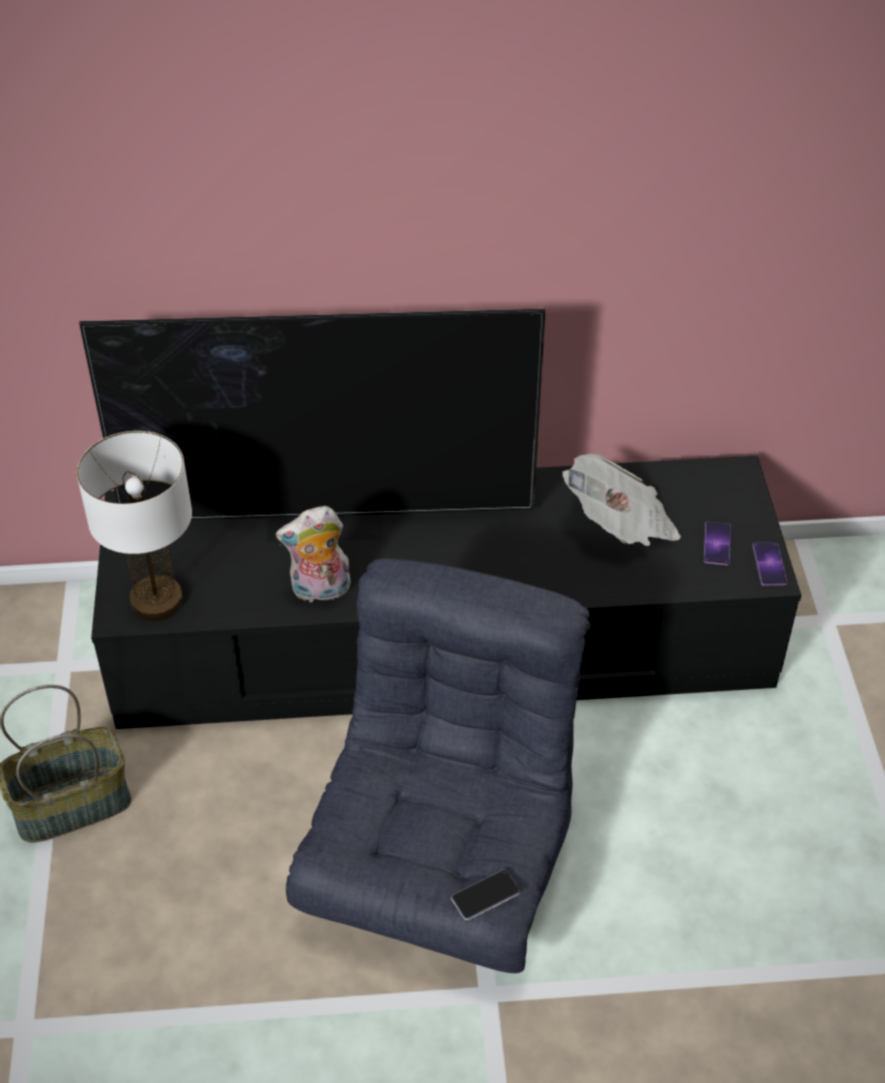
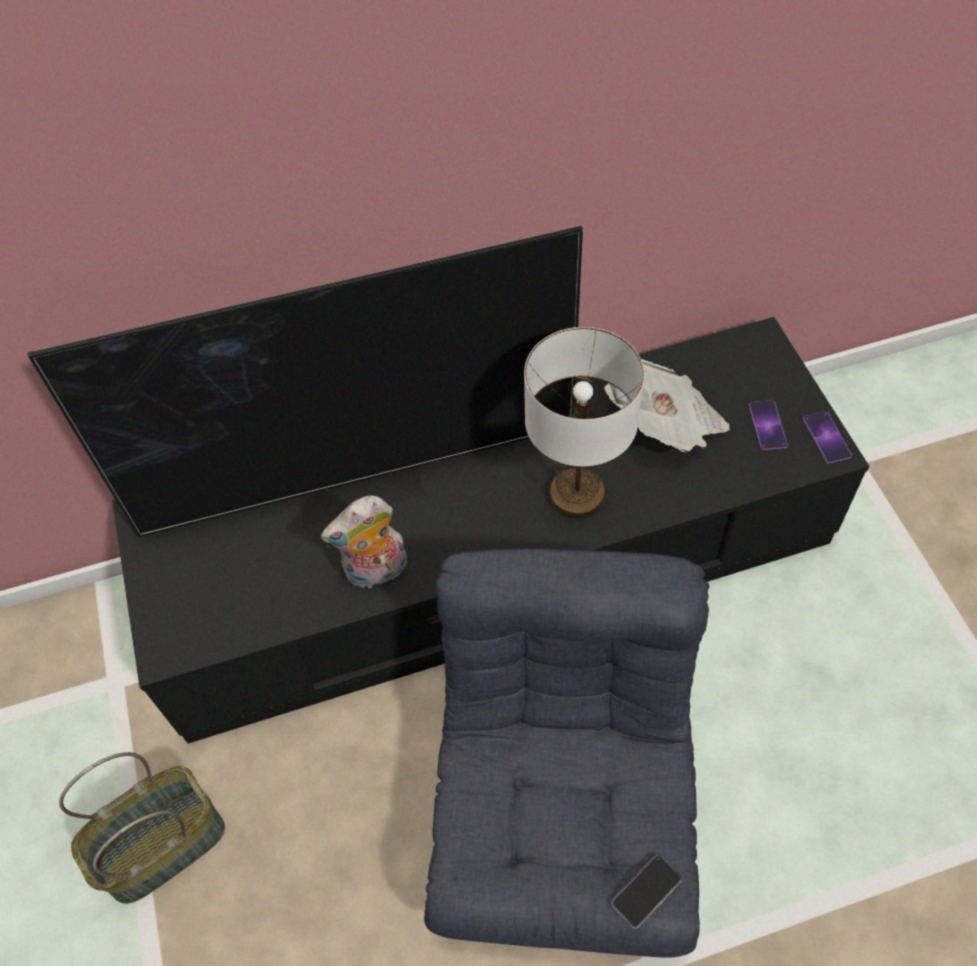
camera: 10 degrees left, 10 degrees up
table lamp [77,431,192,621] -> table lamp moved to [524,327,644,519]

